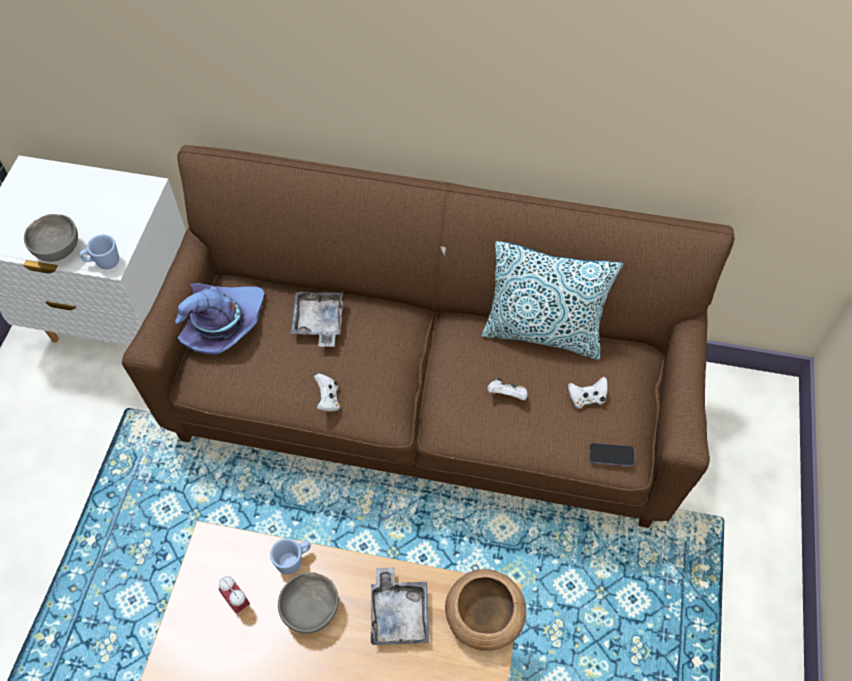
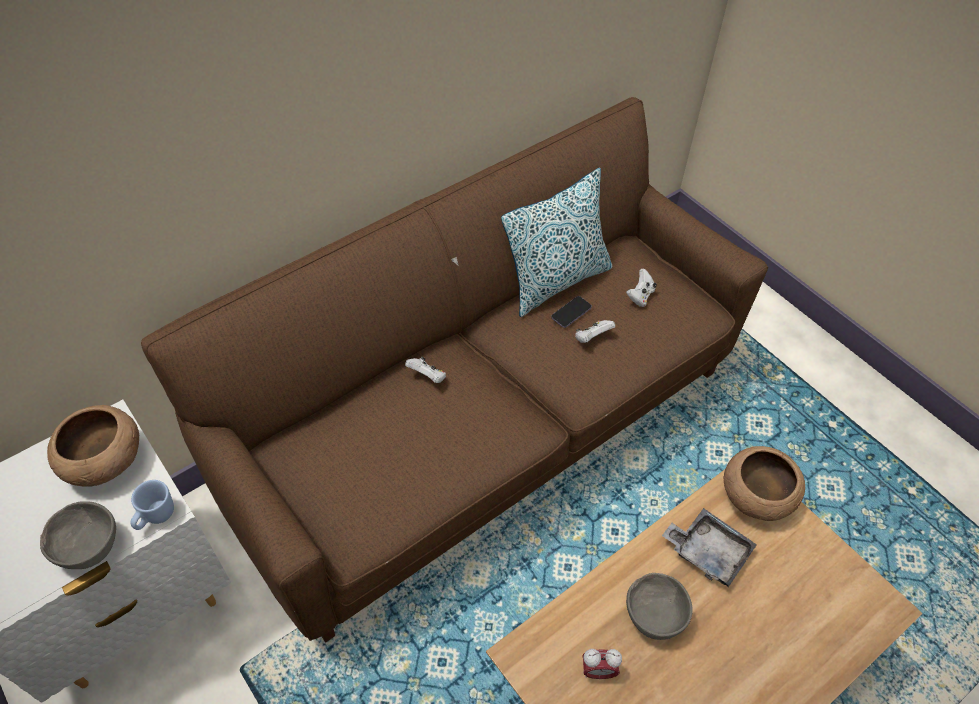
camera: 50 degrees left, 5 degrees down
purple hat [175,283,265,355] -> none
blue mug [270,538,311,575] -> none
grey tray [291,292,343,347] -> none
white game controller [314,373,340,411] -> white game controller moved to [405,357,446,383]
phone [589,443,635,466] -> phone moved to [551,296,592,328]
none -> brown bowl [47,405,139,487]

